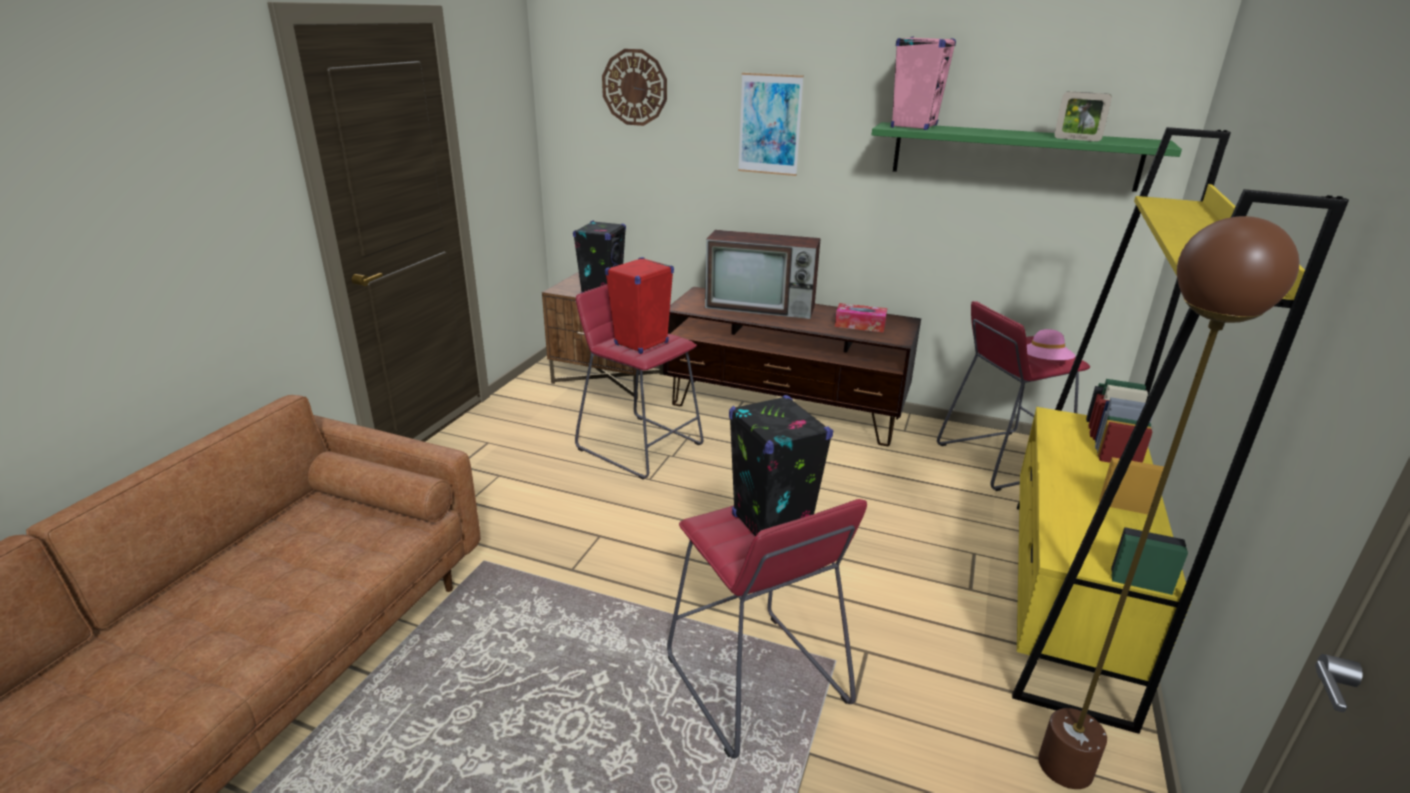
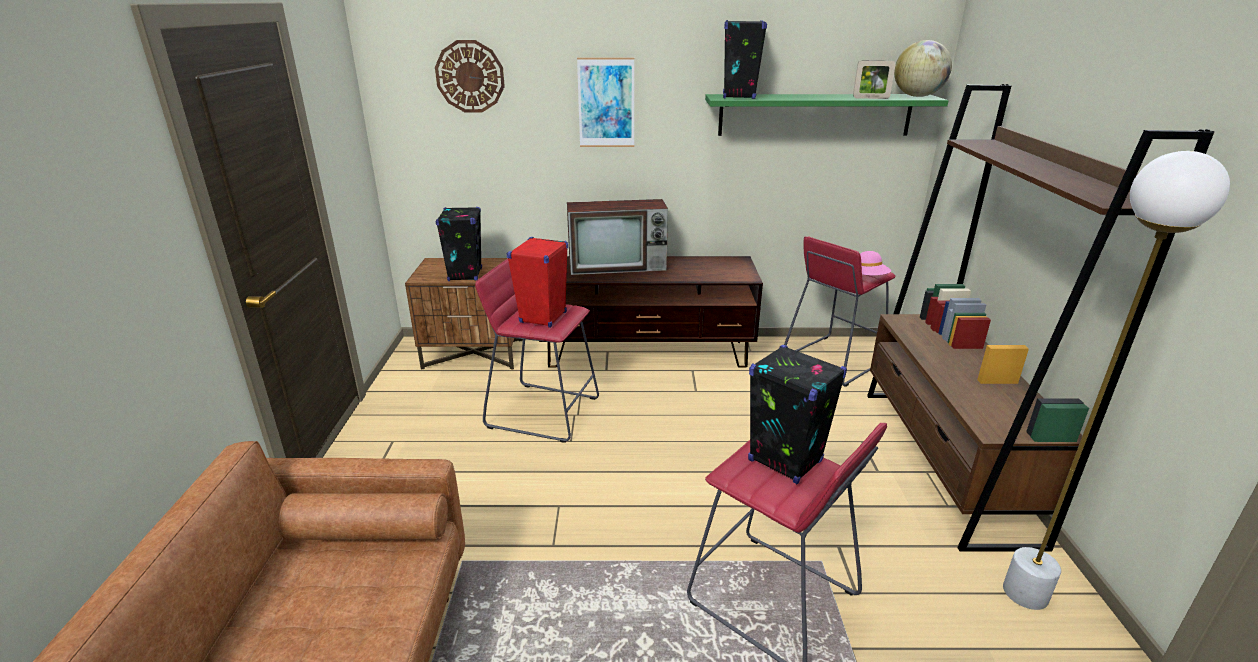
camera: 20 degrees left, 0 degrees up
tissue box [835,303,887,333] -> none
pink speaker [891,36,956,130] -> black speaker [723,20,767,99]
yellow bookcase [1012,127,1349,734] -> brown bookcase [867,84,1214,551]
brown floor lamp [1038,216,1299,789] -> white floor lamp [1003,151,1230,610]
none -> globe [894,40,952,97]

